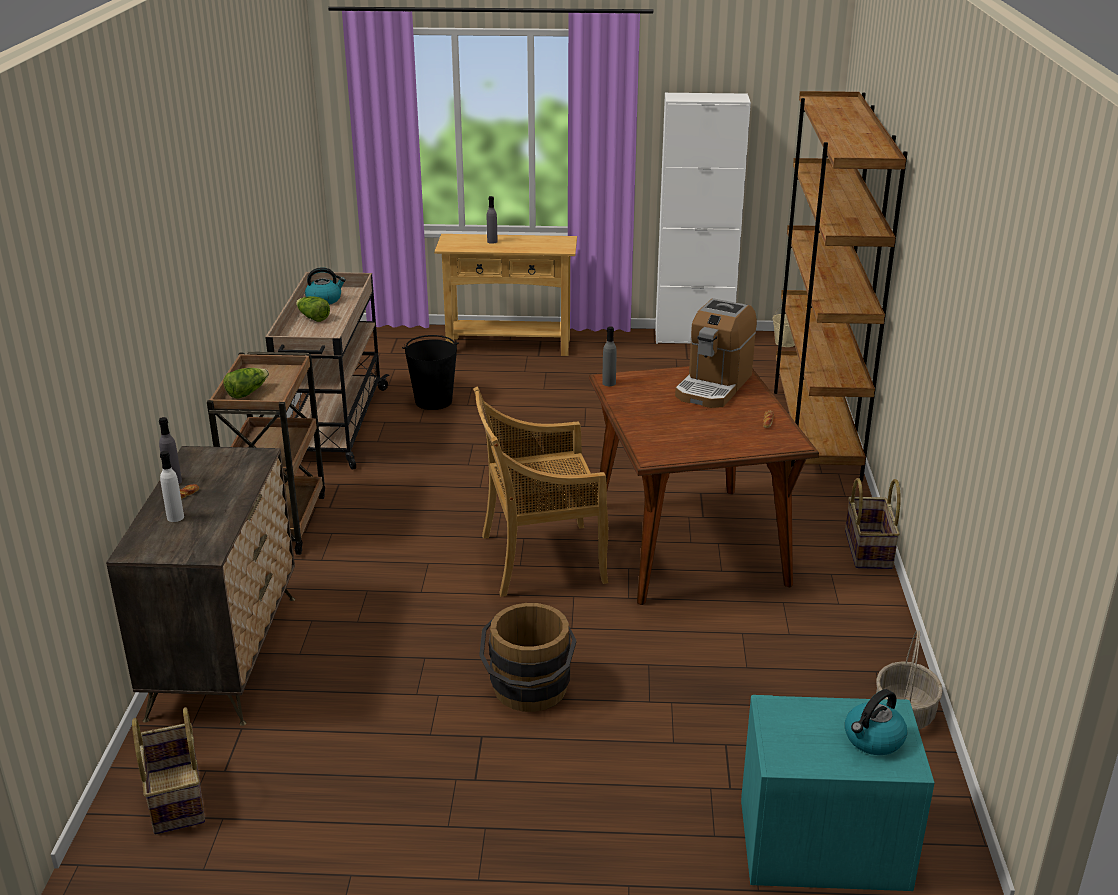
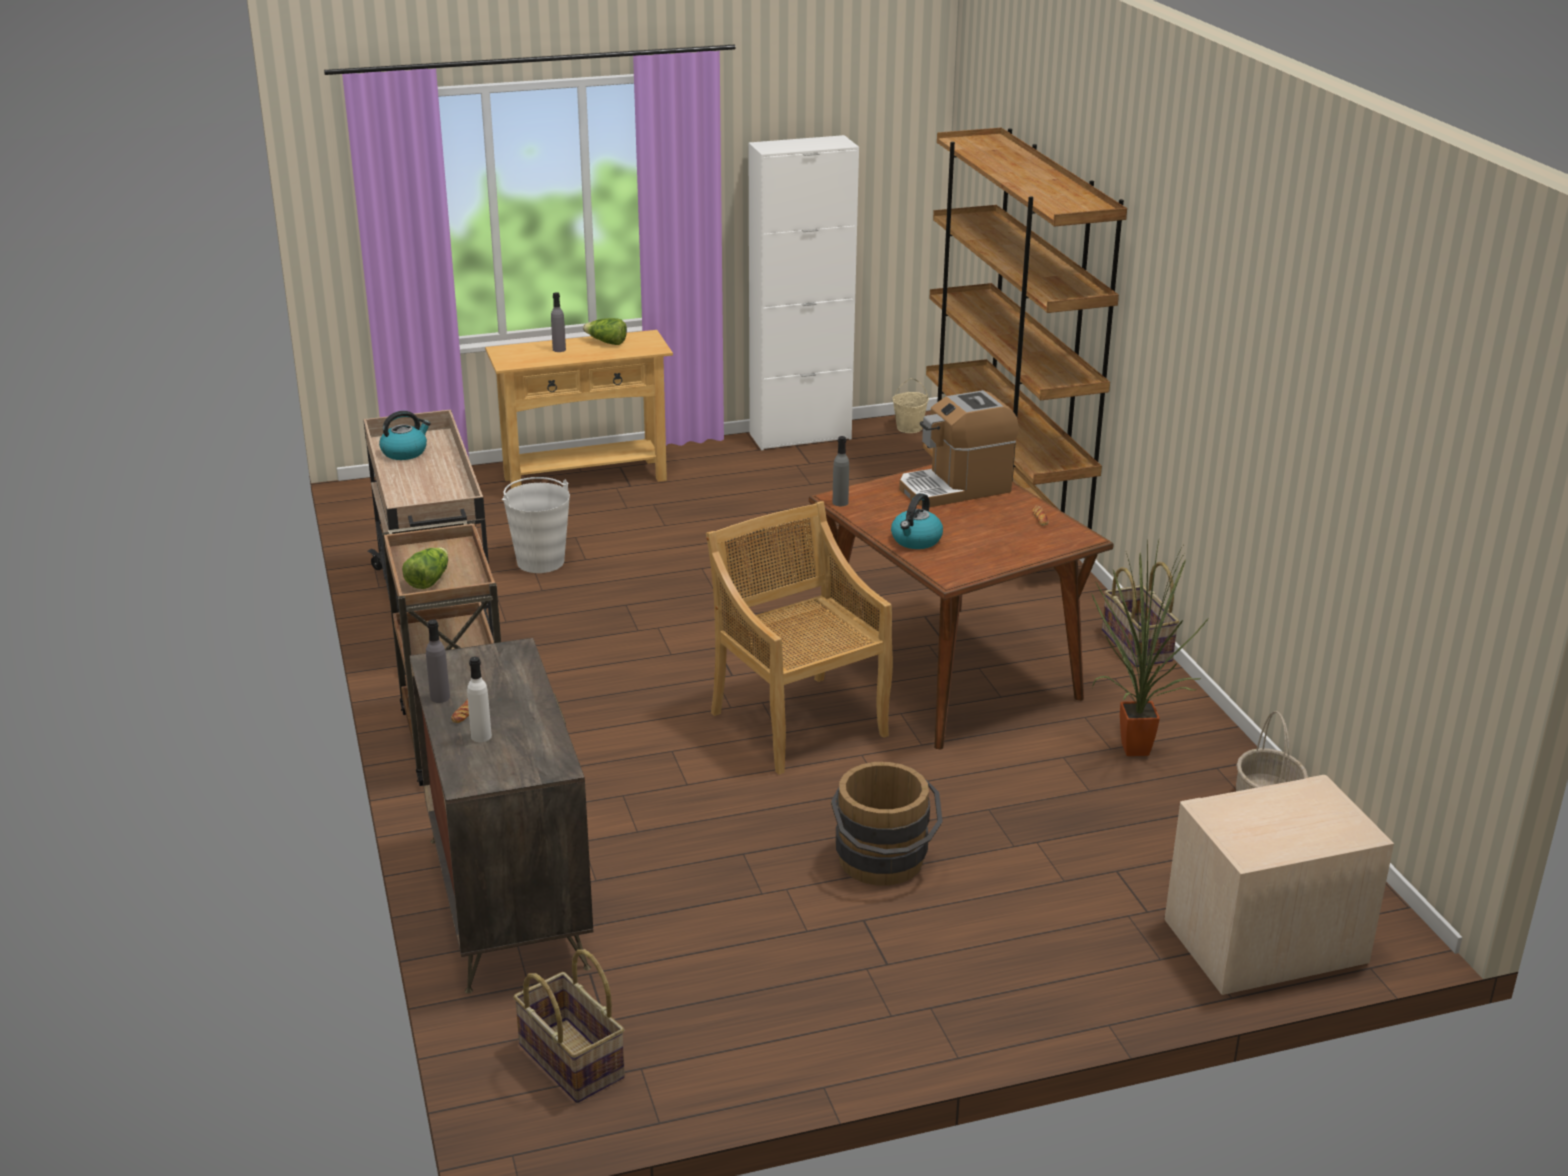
camera: 20 degrees left, 0 degrees up
lettuce [296,296,330,322] -> lettuce moved to [583,318,627,345]
black bucket [402,335,459,410] -> white bucket [502,477,570,573]
beige chair [473,386,608,597] -> beige chair turned 90 degrees clockwise [706,501,893,775]
coffee machine [675,298,757,408] -> coffee machine turned 60 degrees clockwise [899,390,1019,507]
turquoise nightstand [741,695,935,891] -> beige nightstand [1165,775,1394,995]
kettle [845,689,907,755] -> kettle moved to [891,493,943,549]
none -> potted plant [1091,540,1208,756]

